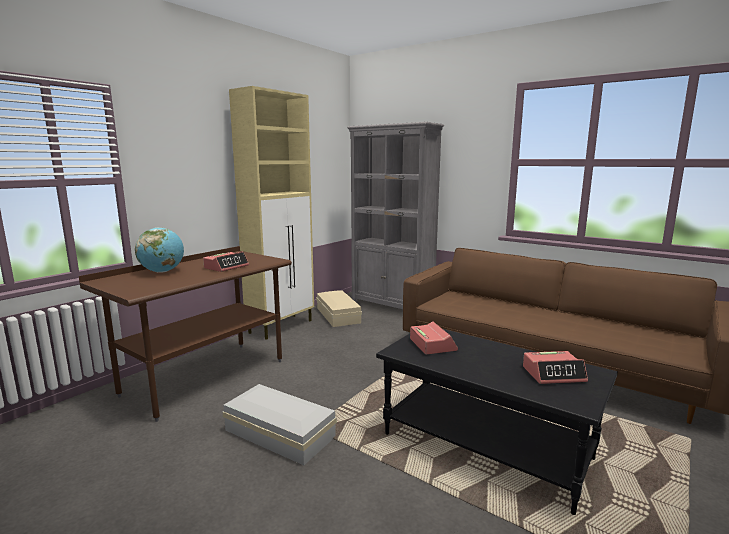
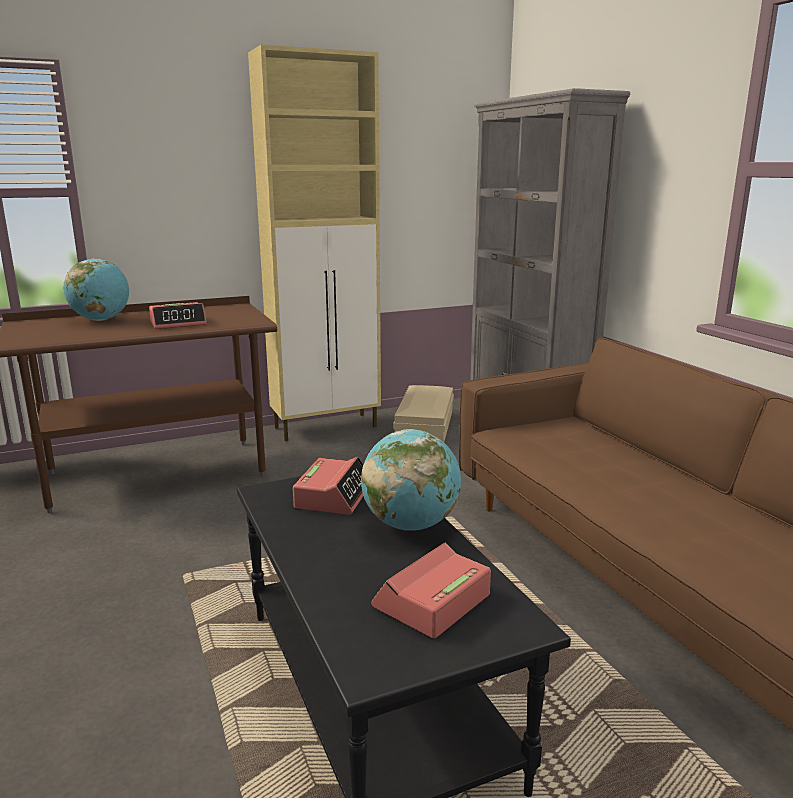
camera: 30 degrees right, 5 degrees up
white storage box [222,384,337,465] -> none
alarm clock [523,351,588,384] -> alarm clock turned 105 degrees clockwise [371,543,491,638]
none -> globe [361,429,461,531]

